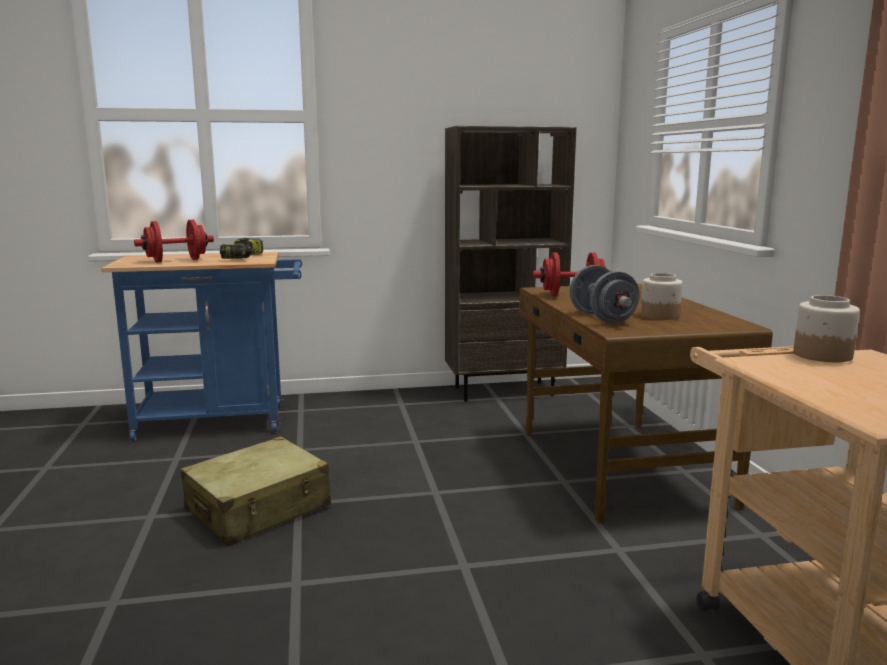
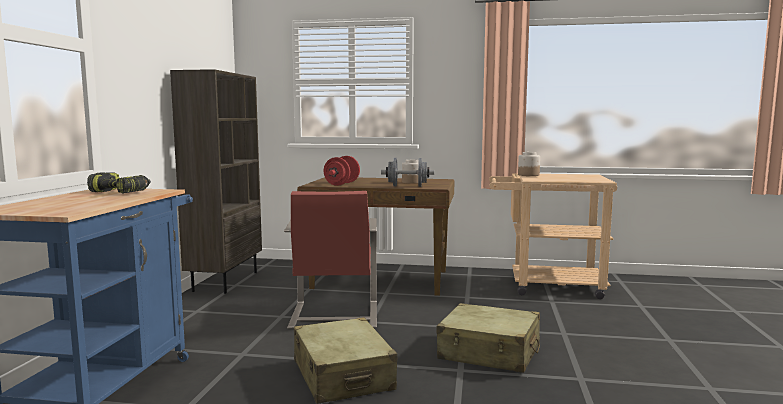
camera: 70 degrees left, 5 degrees down
red dumbbell [134,220,214,262] -> none
none -> red chair [284,191,377,329]
none -> beige suitcase [436,303,540,373]

